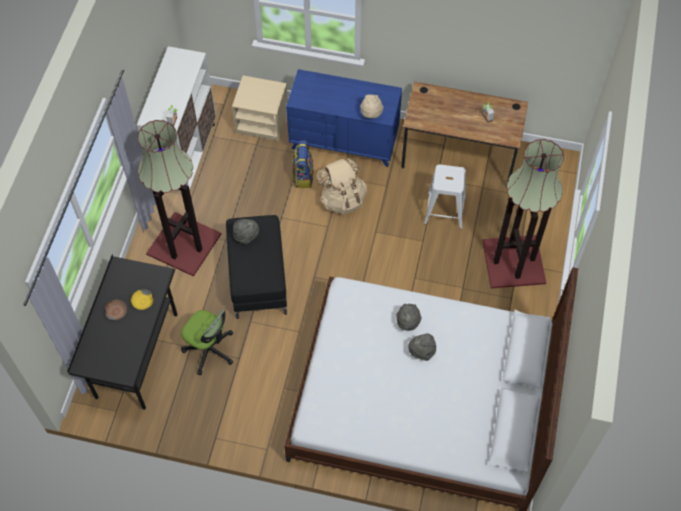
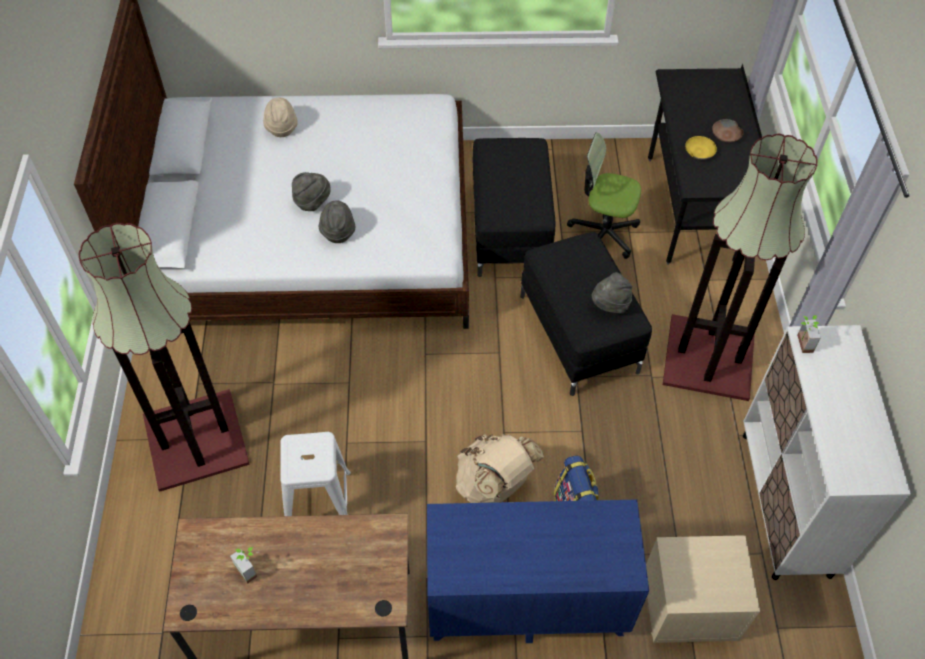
camera: 165 degrees right, 5 degrees down
beige hat [360,94,383,118] -> beige hat moved to [263,97,298,137]
none -> black ottoman [473,138,556,277]

